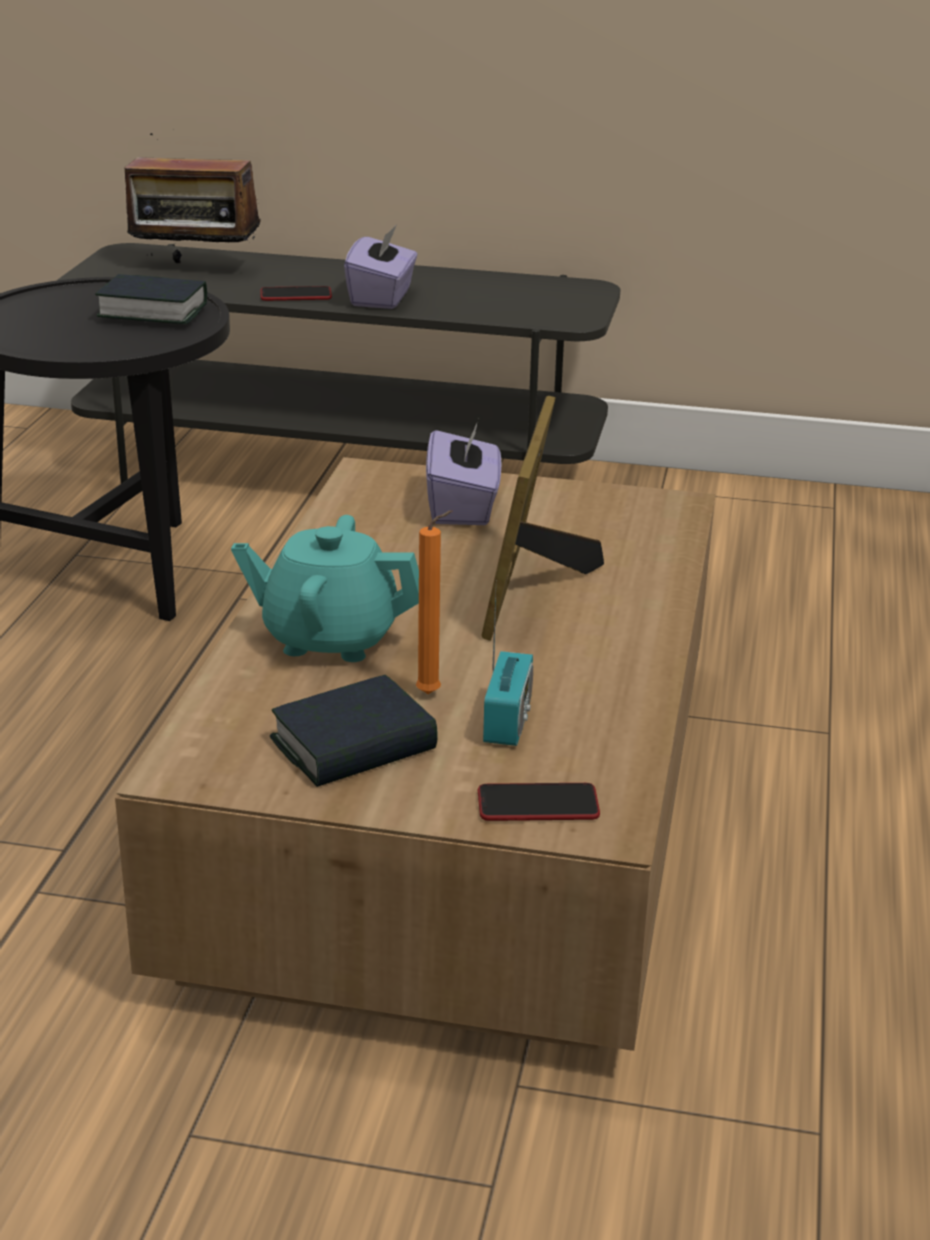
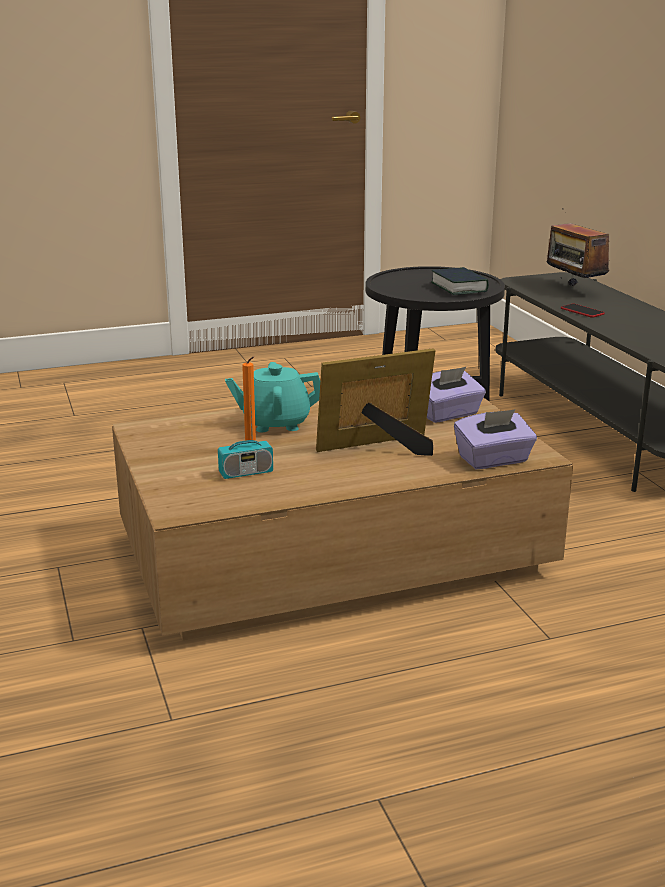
camera: 60 degrees right, 5 degrees down
turquoise teapot [231,515,419,662] -> turquoise teapot turned 75 degrees counterclockwise [225,362,320,432]
book [270,675,438,787] -> none
purple tissue box [344,225,417,309] -> purple tissue box moved to [454,409,537,469]
phone [478,783,600,821] -> none

